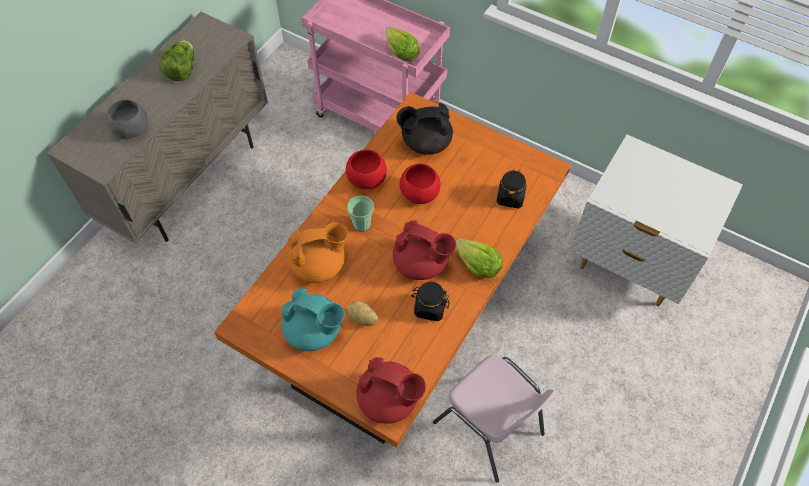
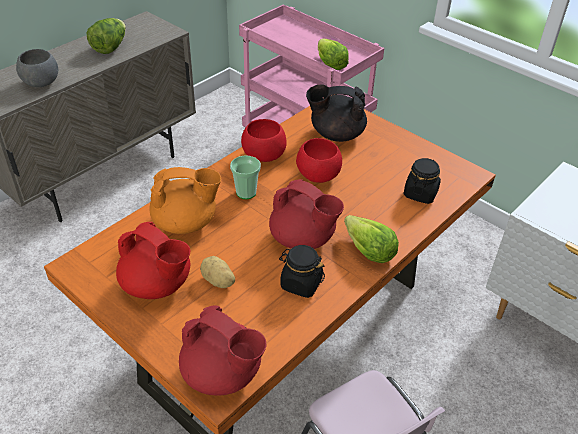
camera: 10 degrees right, 15 degrees down
turquoise teapot [281,288,345,351] -> red teapot [116,222,190,299]

